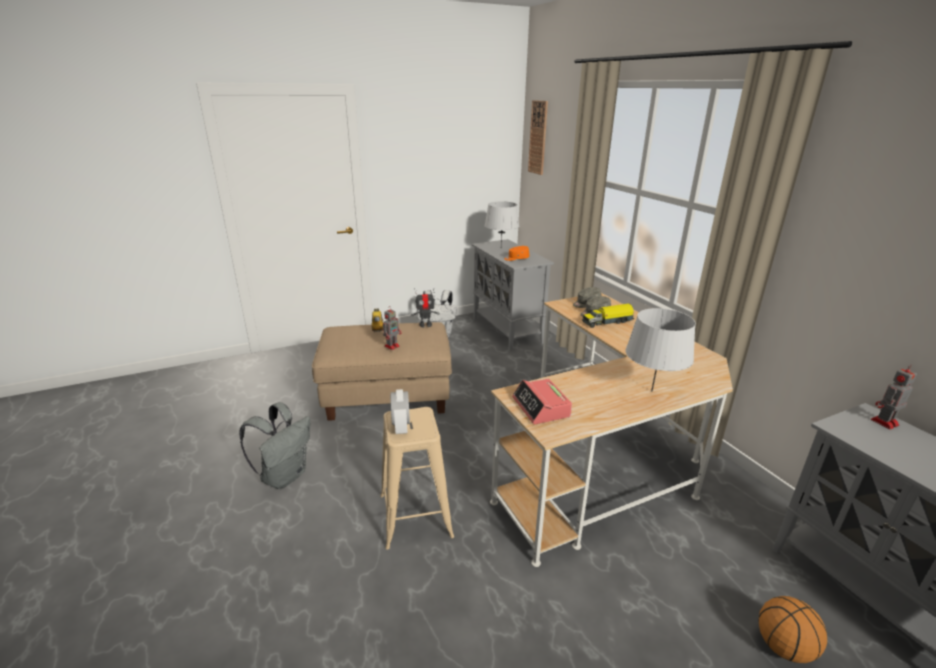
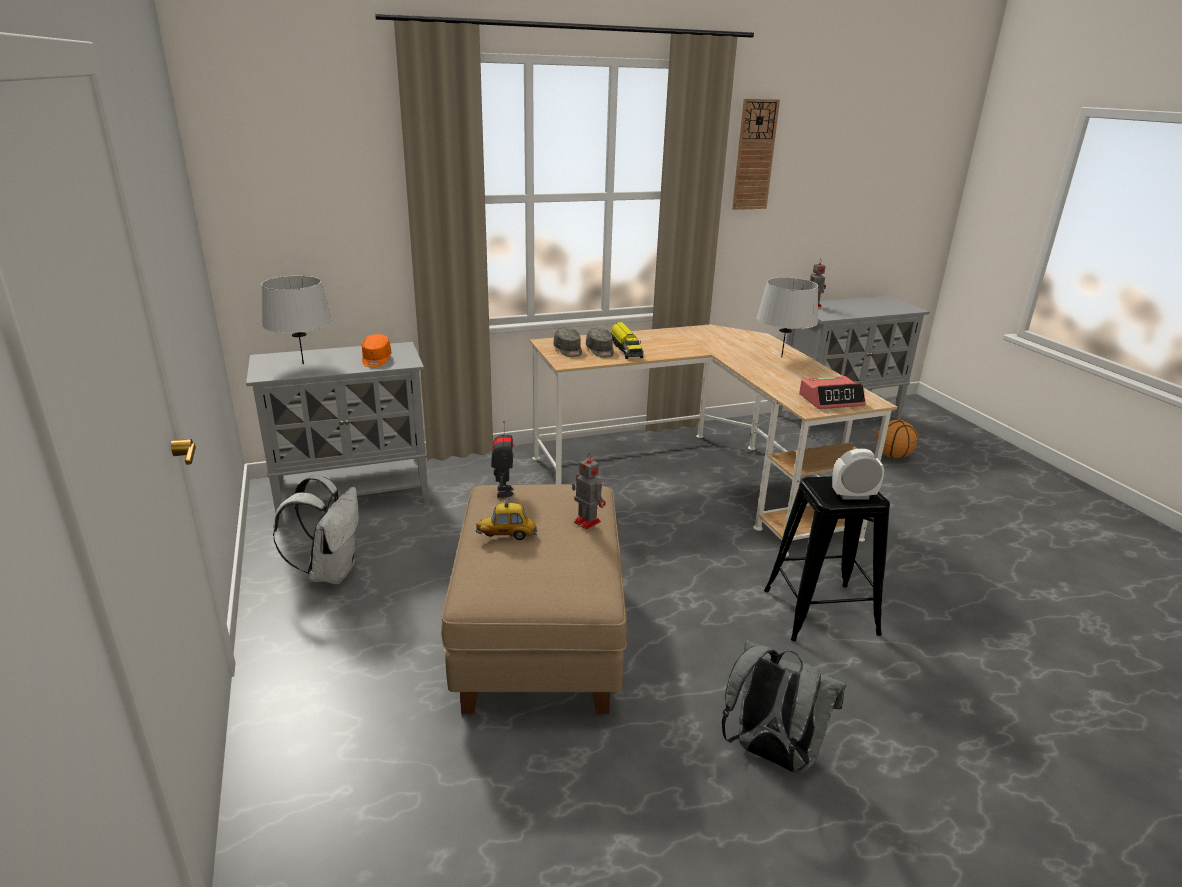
camera: 85 degrees left, 0 degrees up
beige stool [380,407,454,550] -> black stool [764,476,890,642]
wall clock [528,100,548,175] -> wall clock moved to [732,99,780,210]

